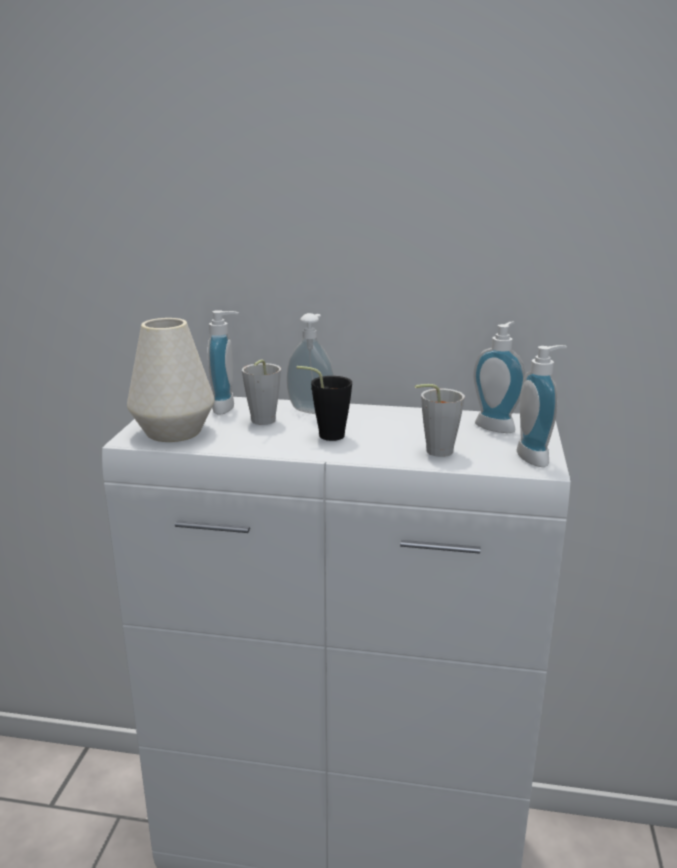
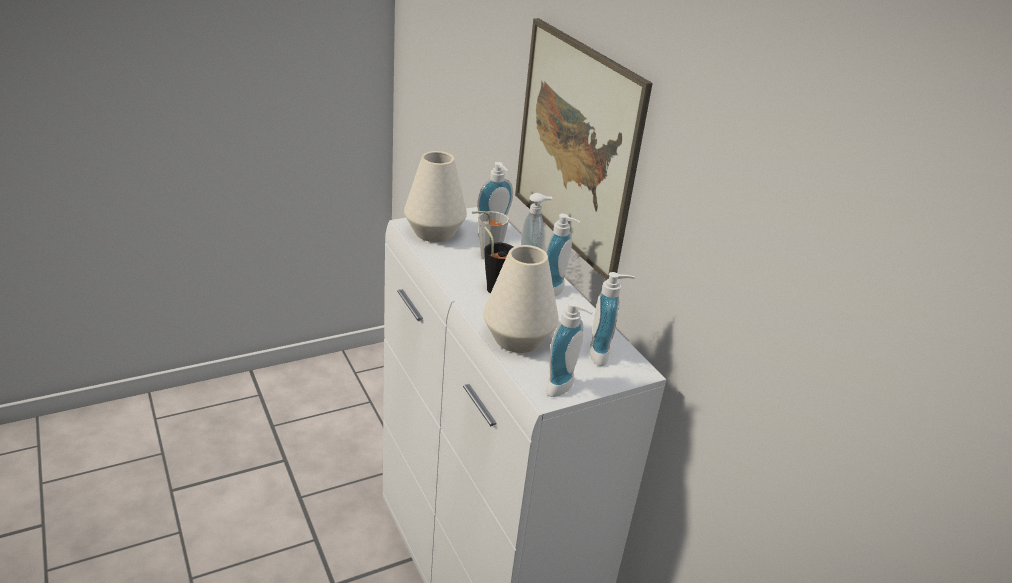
camera: 50 degrees right, 10 degrees up
grey cup [415,384,465,457] -> white vase [483,245,559,353]
none -> picture [515,18,653,280]
none -> soap dispenser [546,214,580,296]

